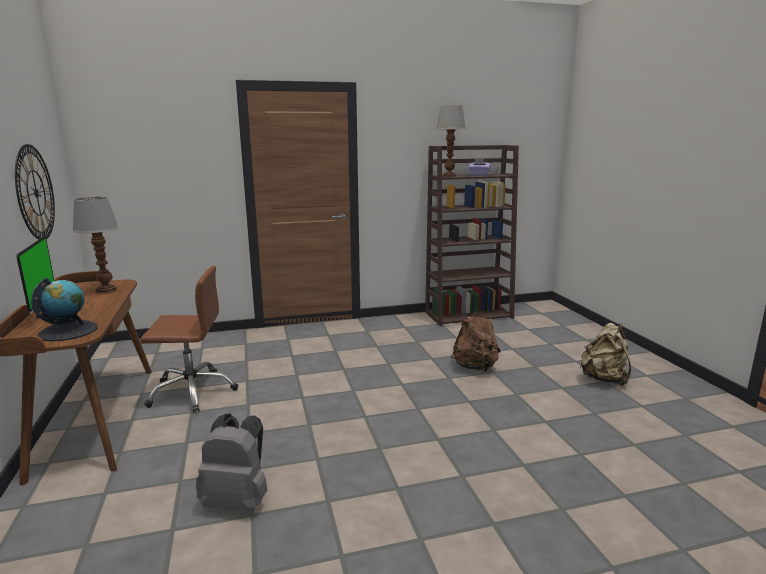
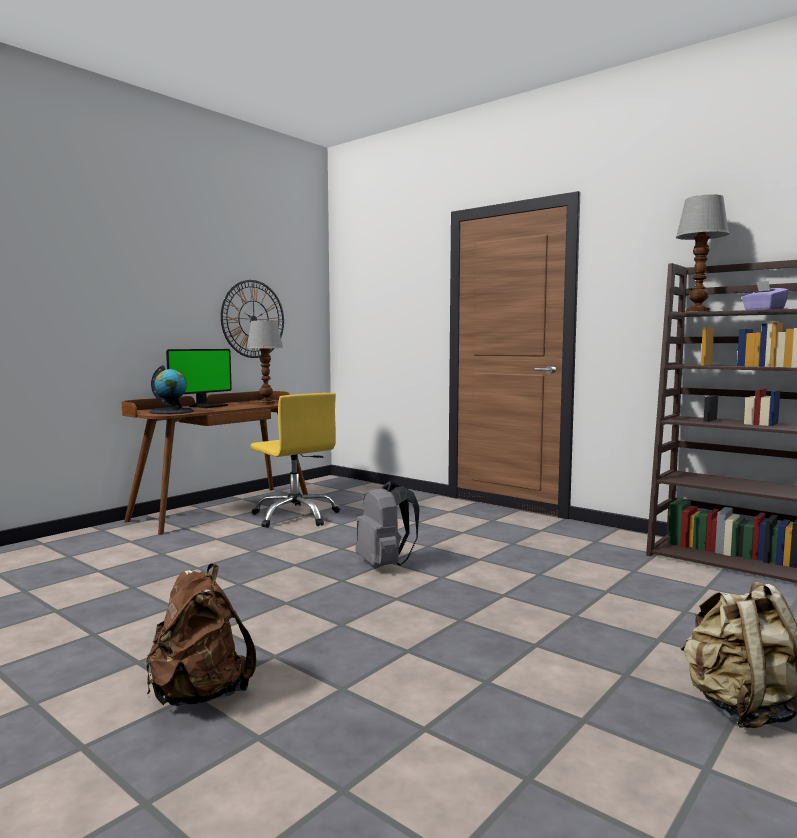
camera: 55 degrees right, 10 degrees down
brown office chair [140,266,239,413] -> yellow office chair [251,393,340,528]
grey backpack [196,413,267,512] -> grey backpack moved to [355,481,420,567]
brown backpack [451,310,501,372] -> brown backpack moved to [146,564,256,706]

